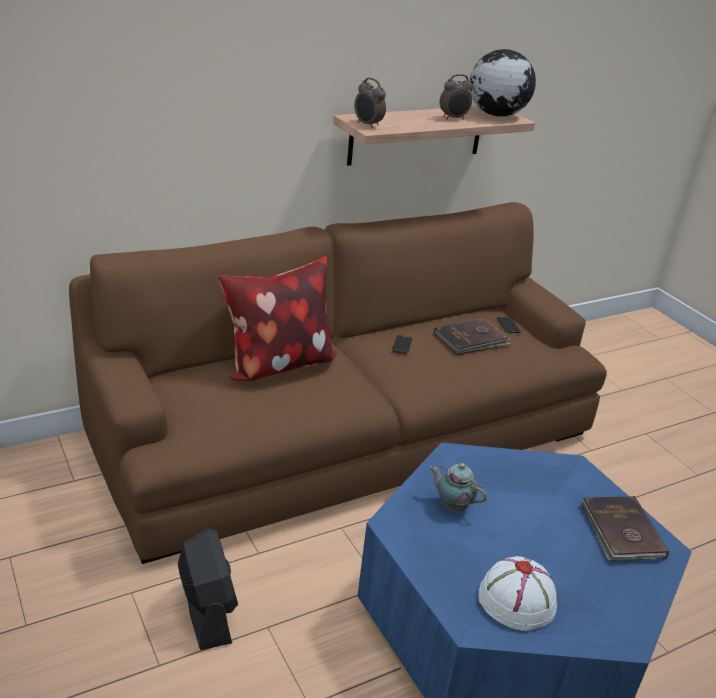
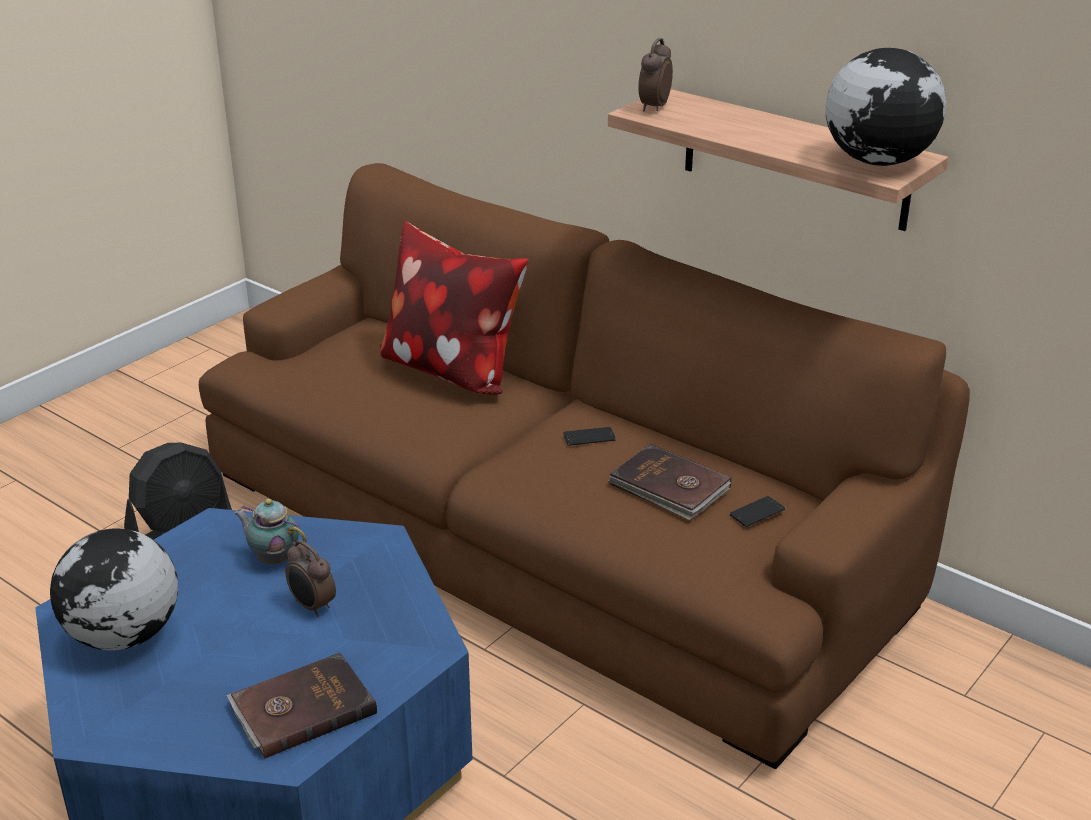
camera: 70 degrees right, 0 degrees up
teapot [429,463,487,511] -> teapot turned 75 degrees counterclockwise [234,499,307,564]
alarm clock [440,74,473,120] -> alarm clock moved to [285,540,336,617]
white hat [478,556,557,631] -> globe [50,528,178,650]

